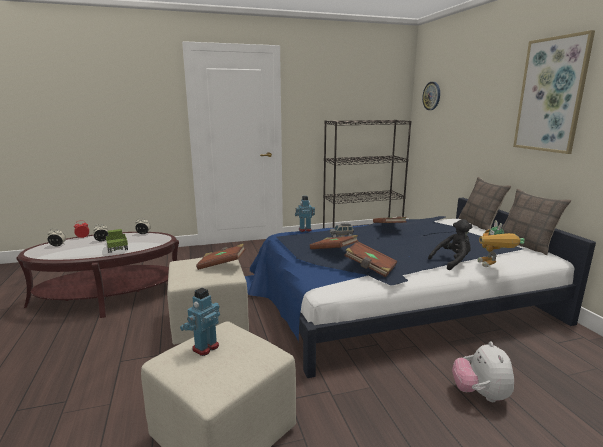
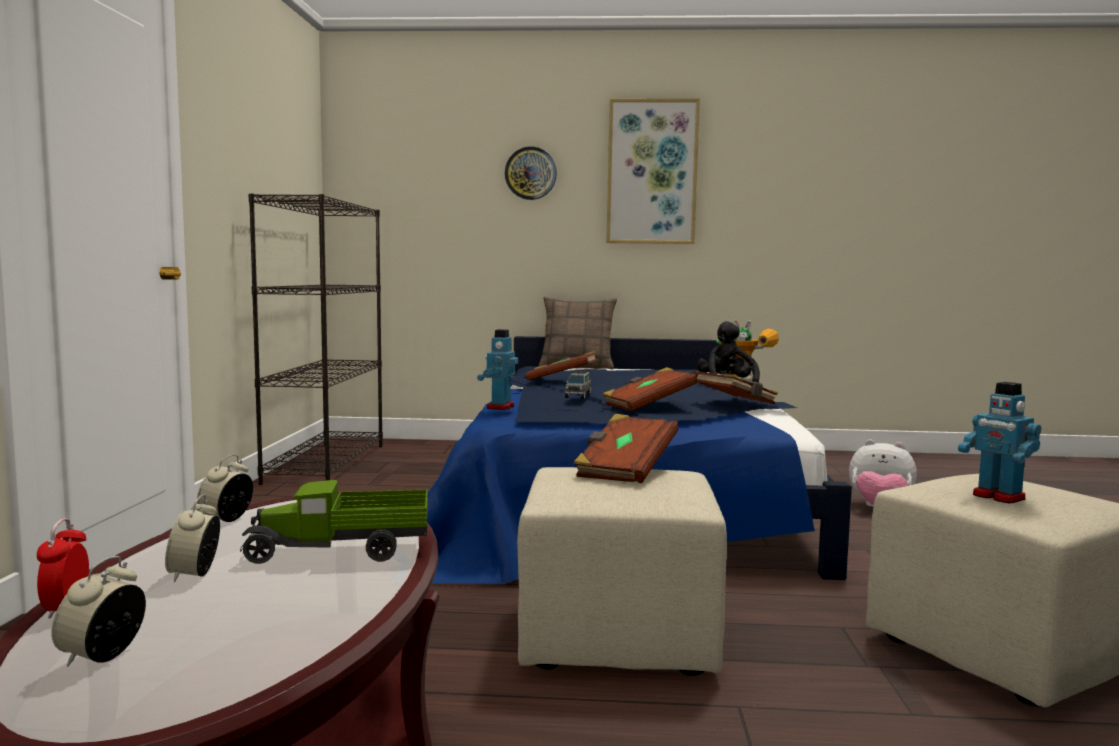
camera: 70 degrees left, 10 degrees down
wall clock [422,82,440,110] -> wall clock moved to [505,147,557,200]
pillow [502,189,571,255] -> none

